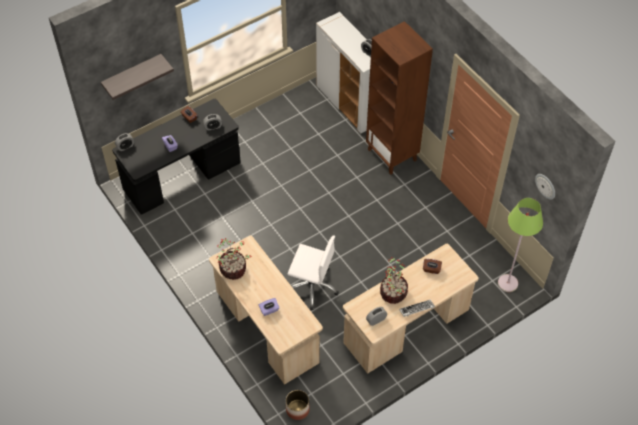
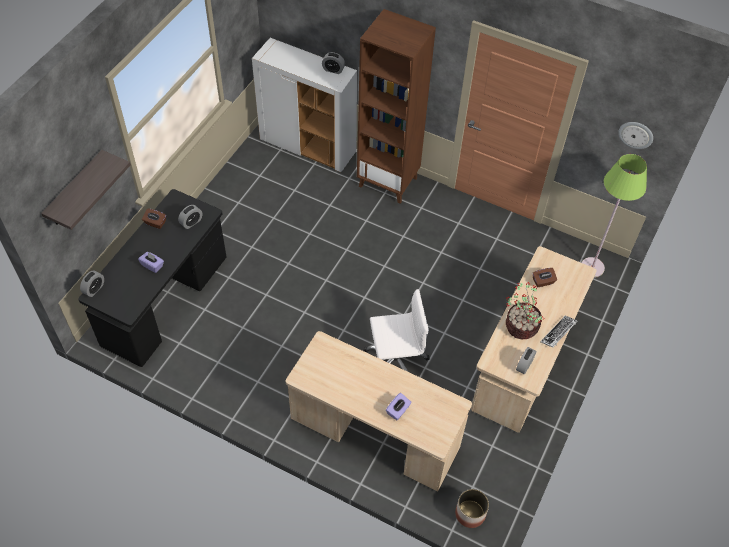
camera: 30 degrees left, 0 degrees up
potted plant [217,238,251,280] -> none

